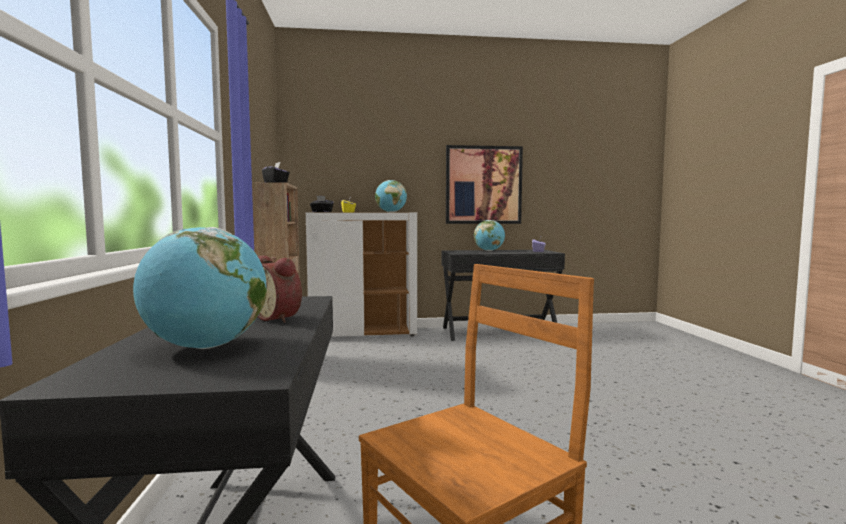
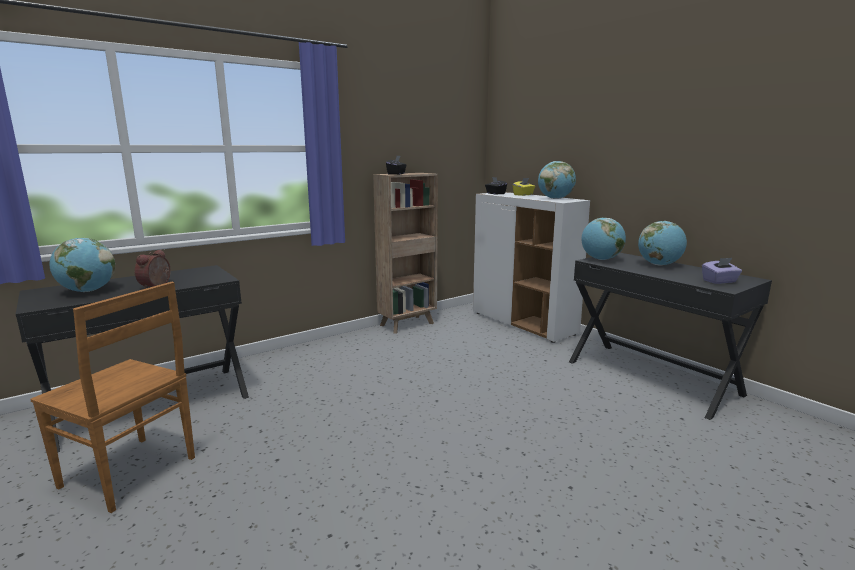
camera: 60 degrees right, 10 degrees up
picture [446,145,523,224] -> none
none -> globe [581,218,626,260]

